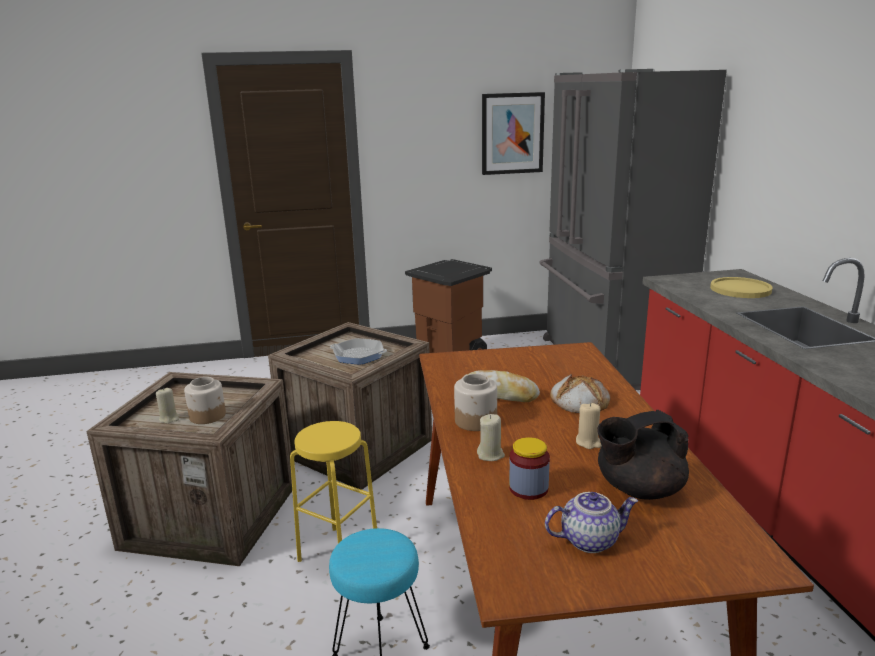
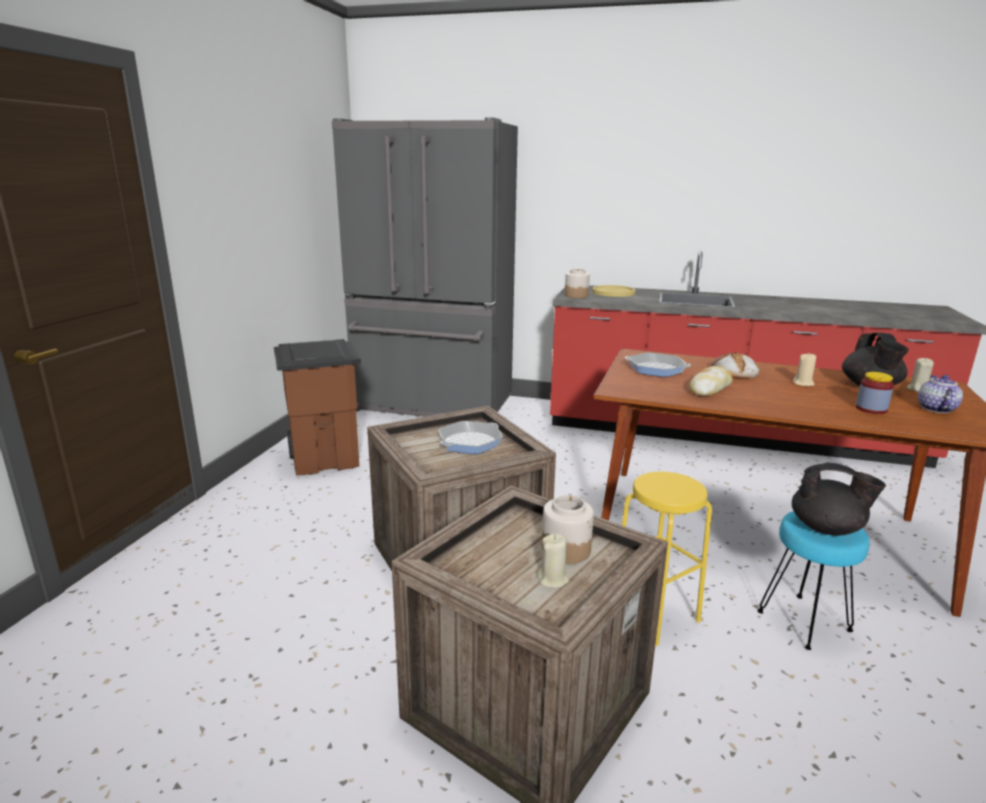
camera: 65 degrees left, 0 degrees up
jar [454,374,497,431] -> jar moved to [565,269,590,298]
beige candle [477,414,505,461] -> beige candle moved to [907,358,934,392]
picture [482,92,545,175] -> none
none -> frying pan [625,353,691,377]
none -> black teapot [792,463,886,536]

